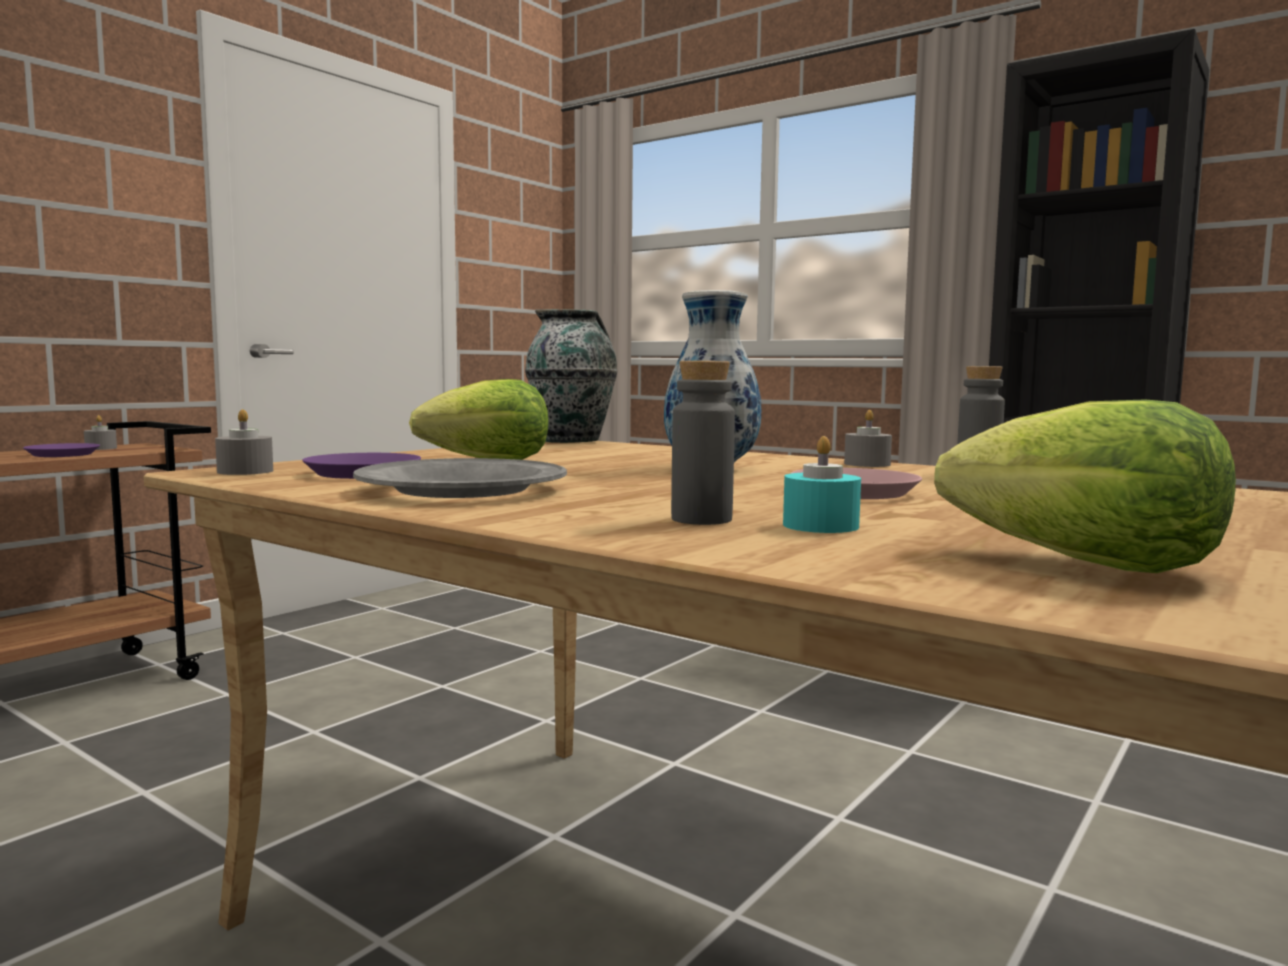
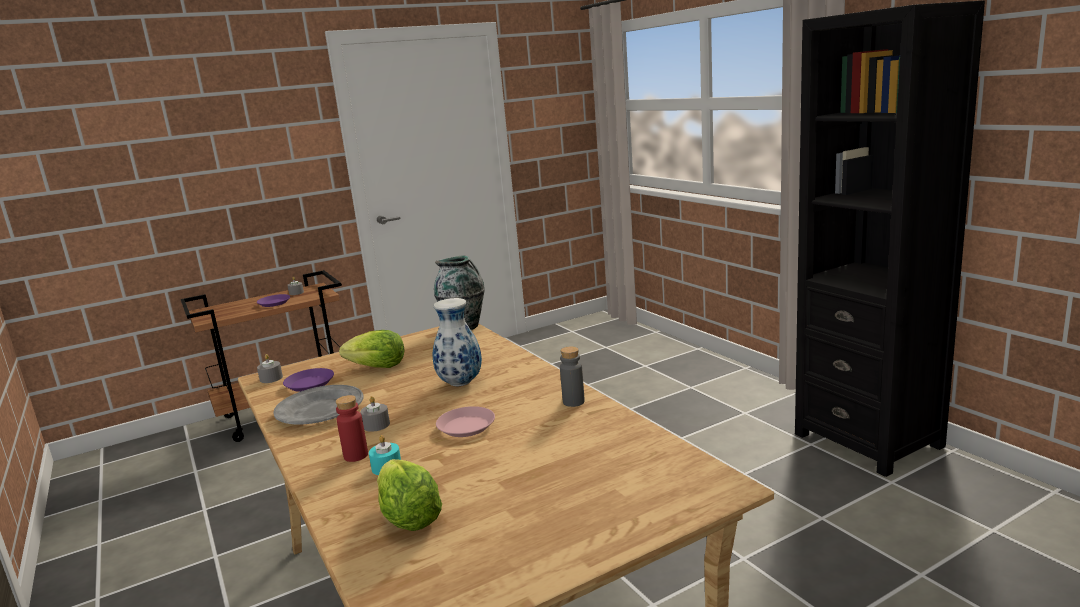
camera: 25 degrees right, 10 degrees up
grey bottle [671,361,735,525] -> red bottle [336,395,368,462]
grey candle [844,410,892,467] -> grey candle moved to [360,396,390,432]

